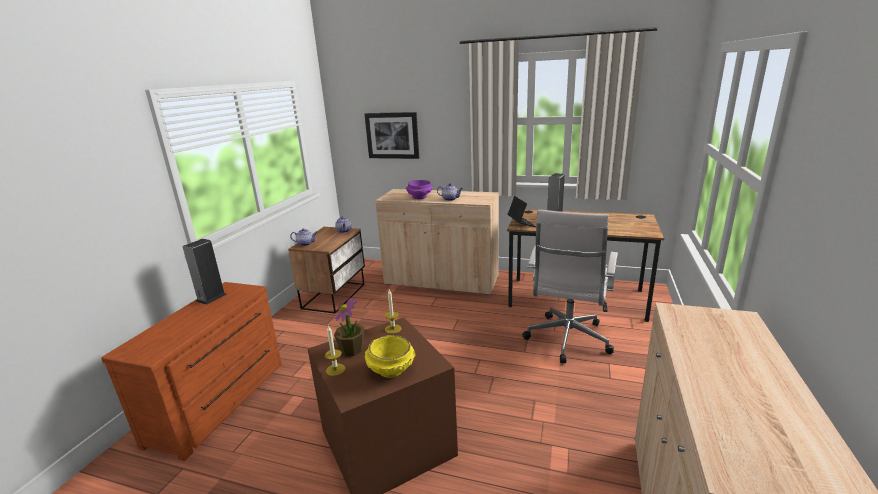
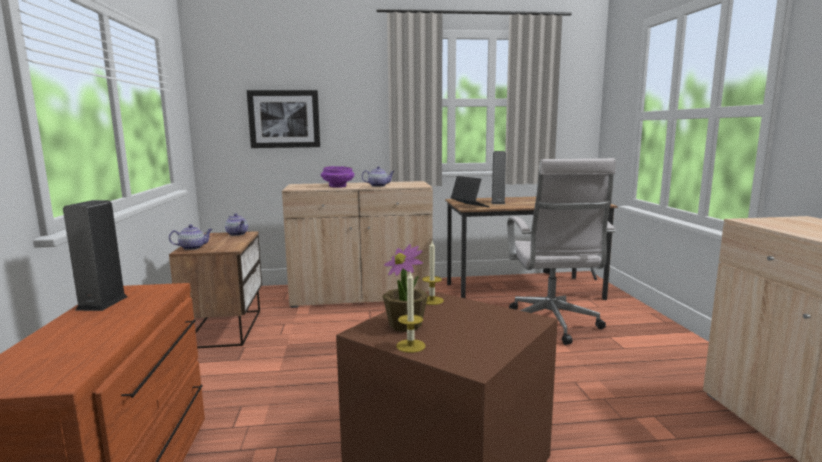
camera: 25 degrees left, 10 degrees down
yellow bowl [365,335,415,378] -> none

